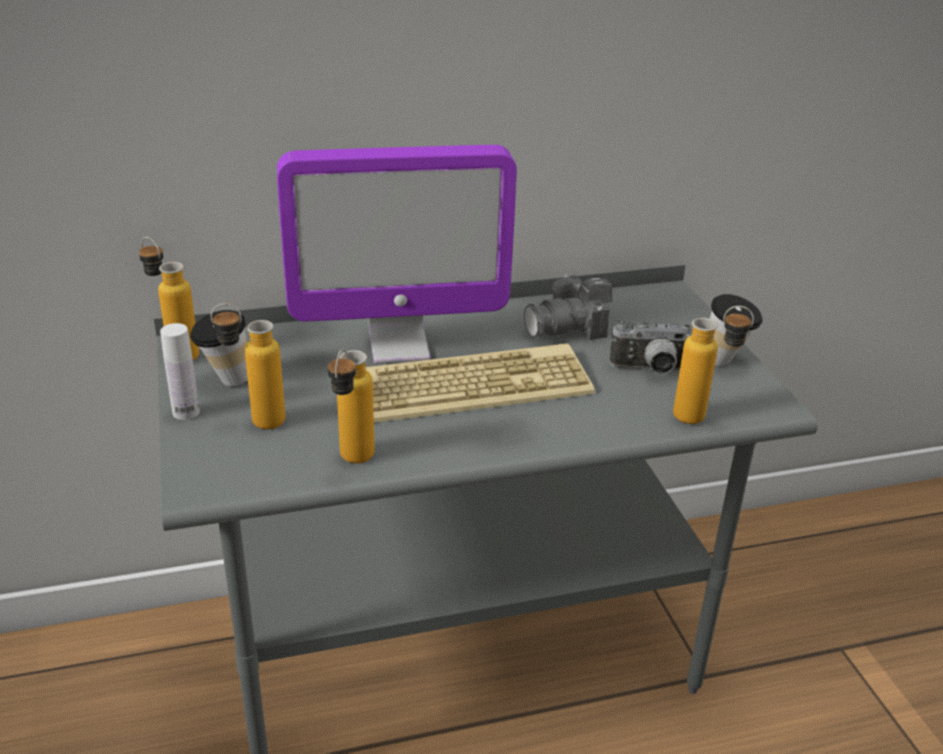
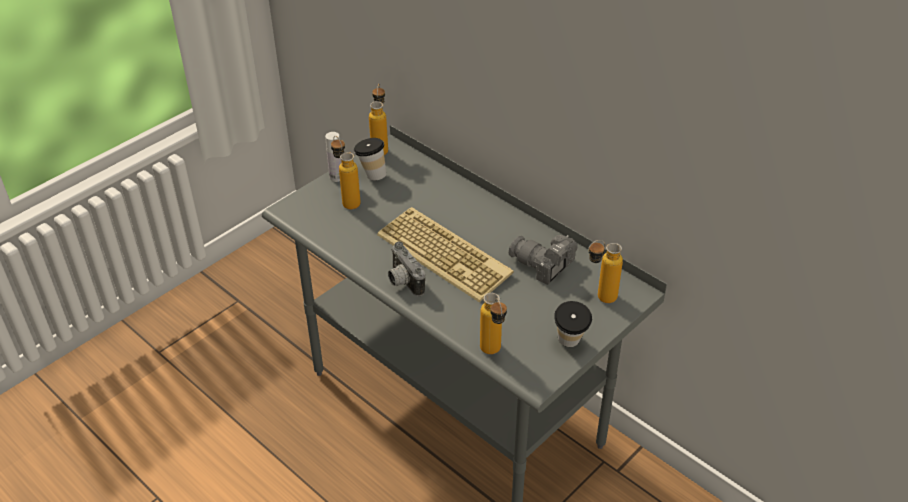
camera: 60 degrees right, 10 degrees up
monitor [277,145,517,364] -> none
bottle [328,348,375,463] -> bottle moved to [588,240,623,303]
camera [609,319,693,374] -> camera moved to [388,242,425,296]

